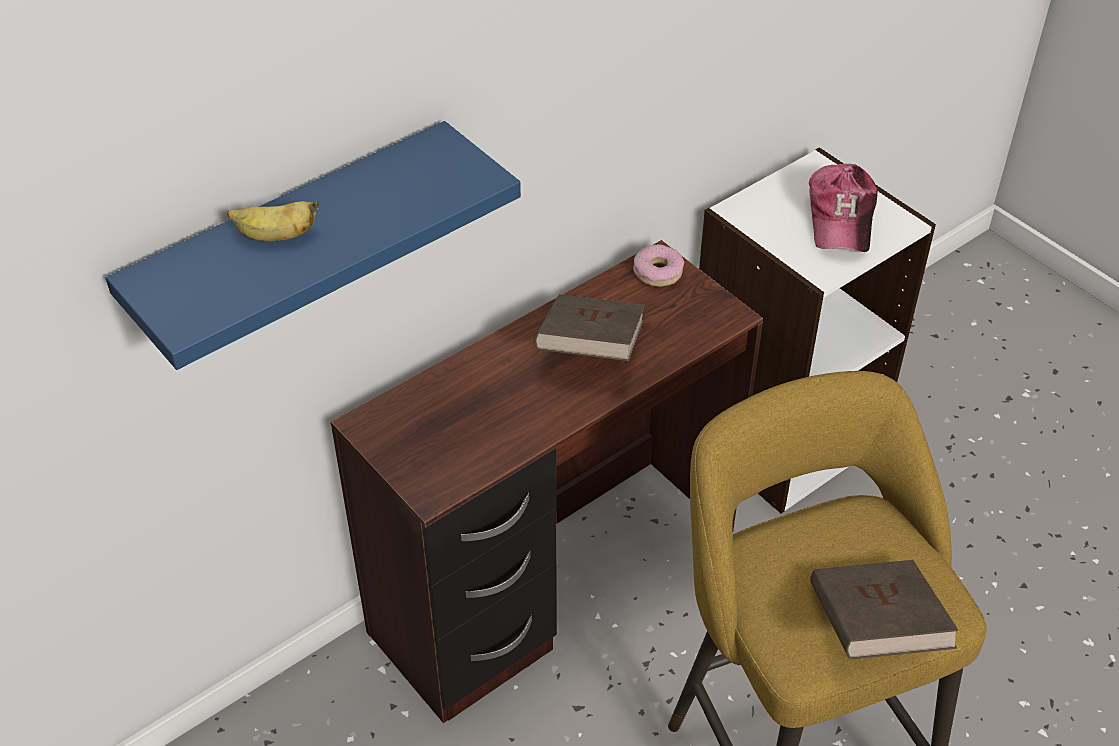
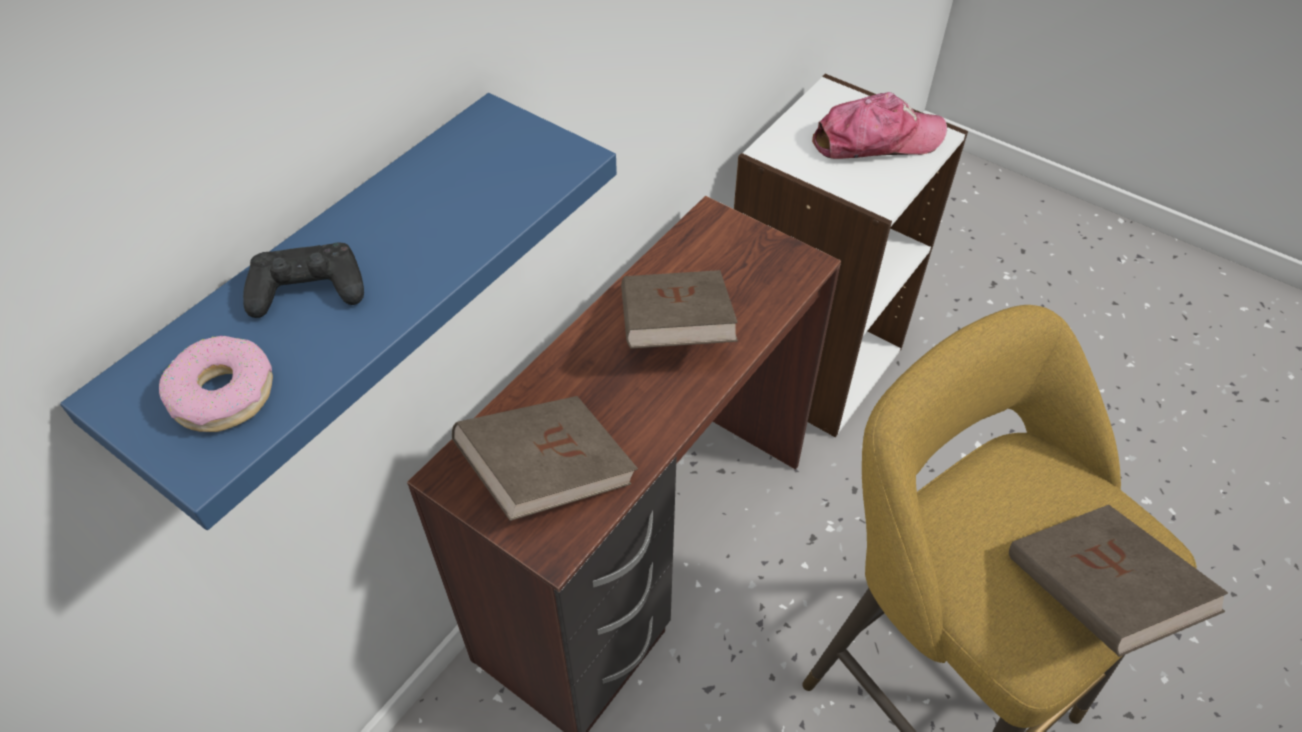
camera: 15 degrees left, 5 degrees up
banana [227,201,319,241] -> black game controller [243,242,364,318]
donut [633,244,684,287] -> donut moved to [159,336,273,432]
cap [809,164,878,252] -> cap turned 90 degrees counterclockwise [812,92,947,159]
none -> brown book [452,396,638,521]

